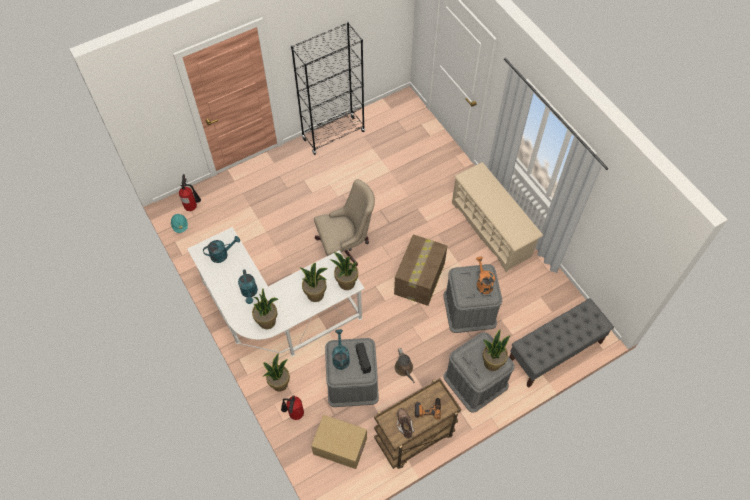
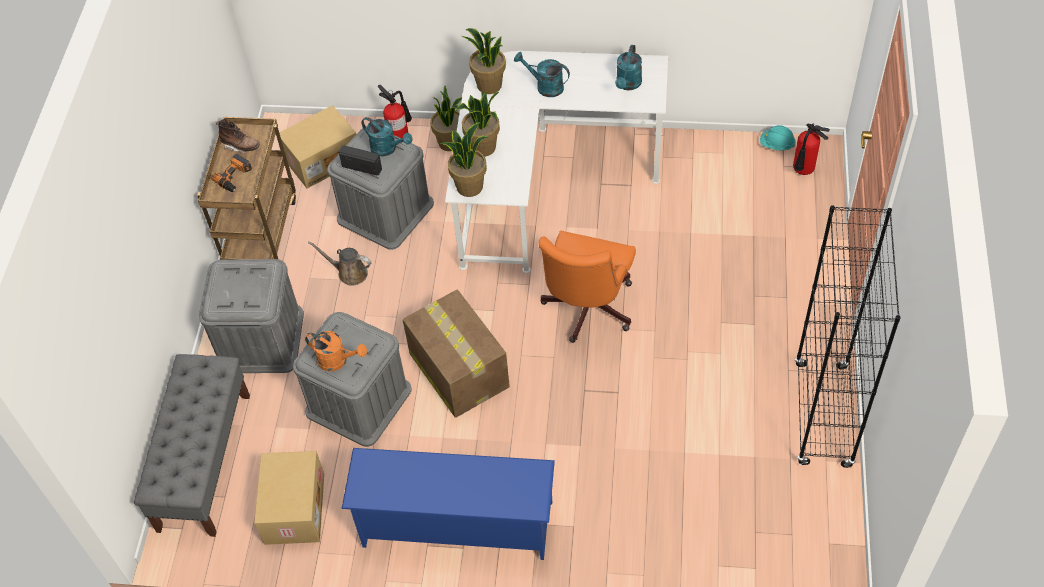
camera: 130 degrees right, 5 degrees down
beige office chair [314,179,375,267] -> orange office chair [539,231,636,343]
beige shoe rack [452,162,543,272] -> blue shoe rack [341,448,555,560]
potted plant [483,329,510,371] -> none
none -> cardboard box [254,451,324,545]

